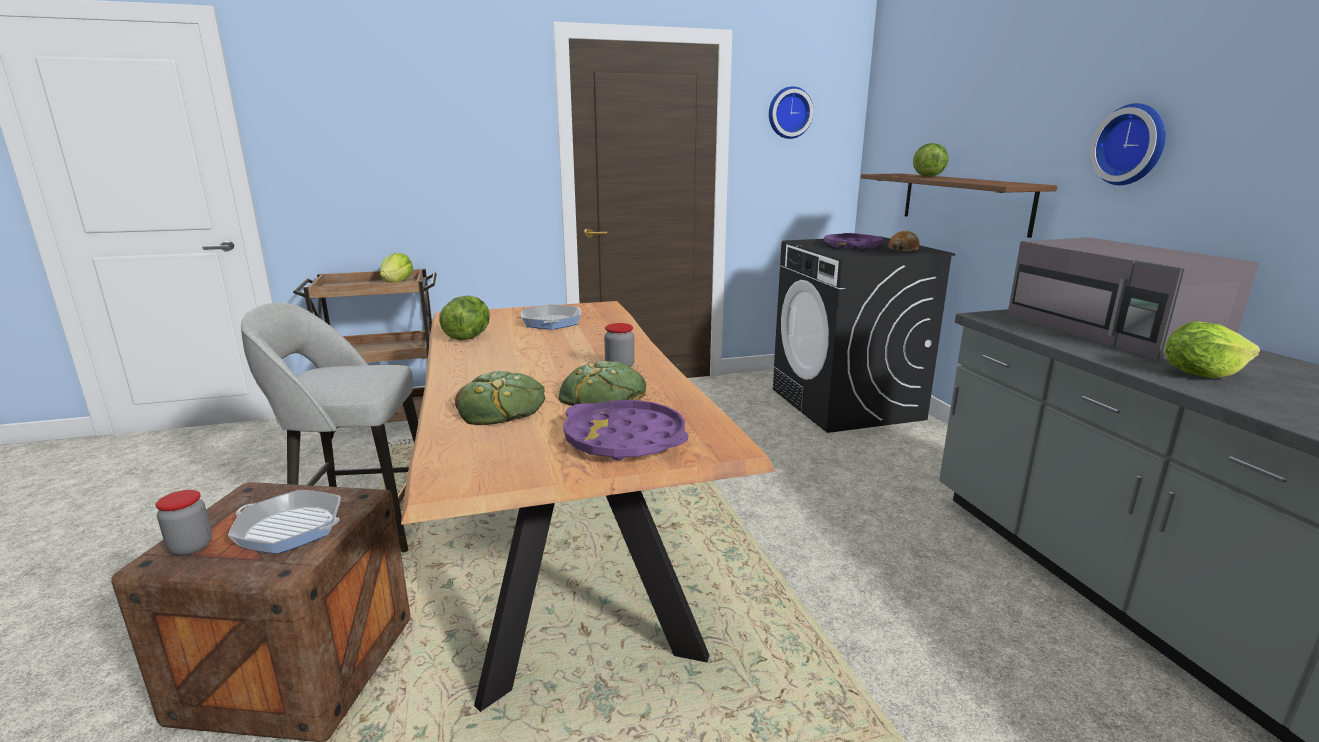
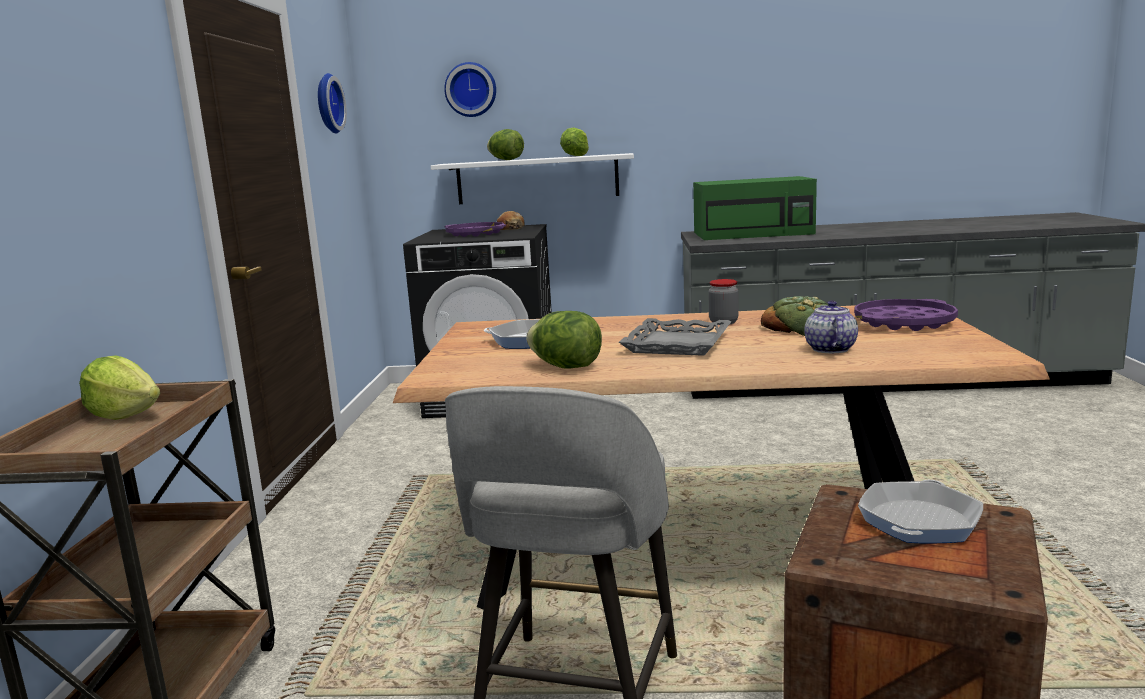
camera: 70 degrees left, 5 degrees down
jar [155,490,212,556] -> none
bread [455,371,545,425] -> teapot [804,300,858,353]
brown shelf [861,173,1057,238] -> white shelf [431,153,634,204]
grey microwave [1007,237,1259,360] -> green microwave [693,176,817,240]
wall clock [1090,103,1166,185] -> wall clock moved to [444,62,496,117]
lettuce [1165,321,1260,379] -> lettuce moved to [560,127,589,156]
none -> grey tray [619,318,731,356]

